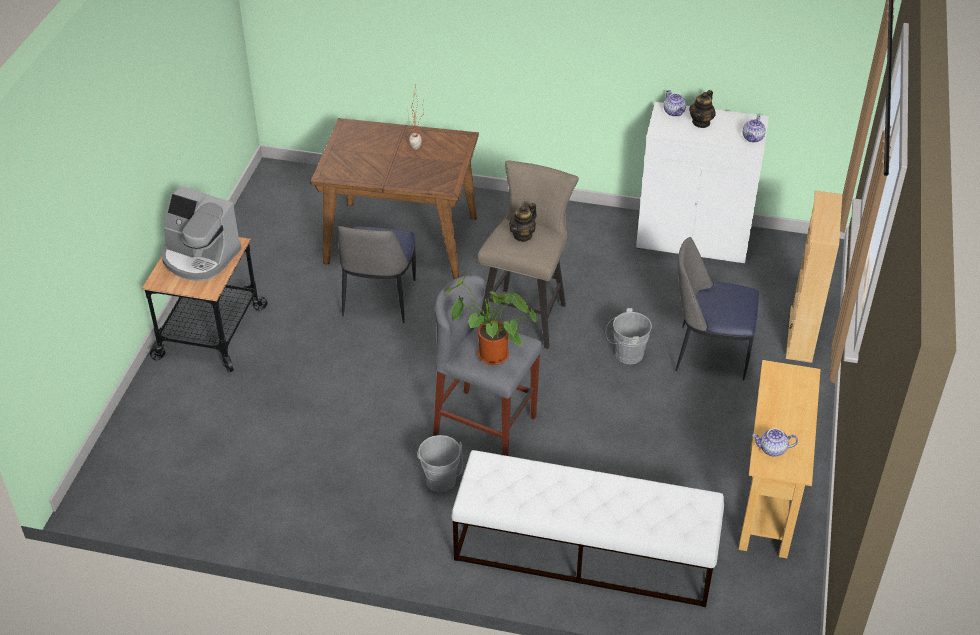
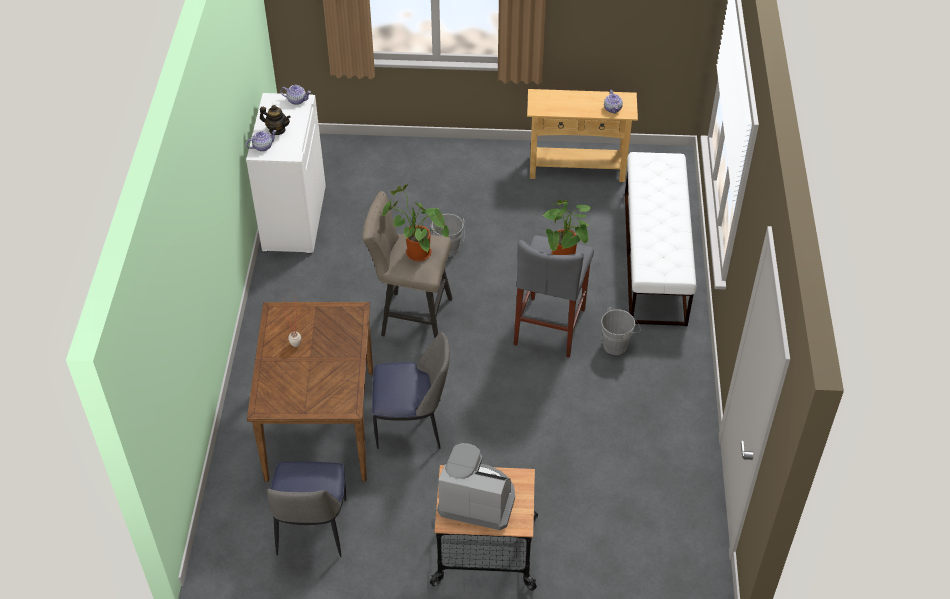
camera: 100 degrees left, 5 degrees up
coffee machine [161,186,242,281] -> coffee machine turned 90 degrees counterclockwise [437,443,515,530]
teapot [509,203,537,242] -> potted plant [382,184,449,261]
chair [675,237,759,381] -> chair moved to [267,462,346,557]
beige bookcase [786,191,842,363] -> none

